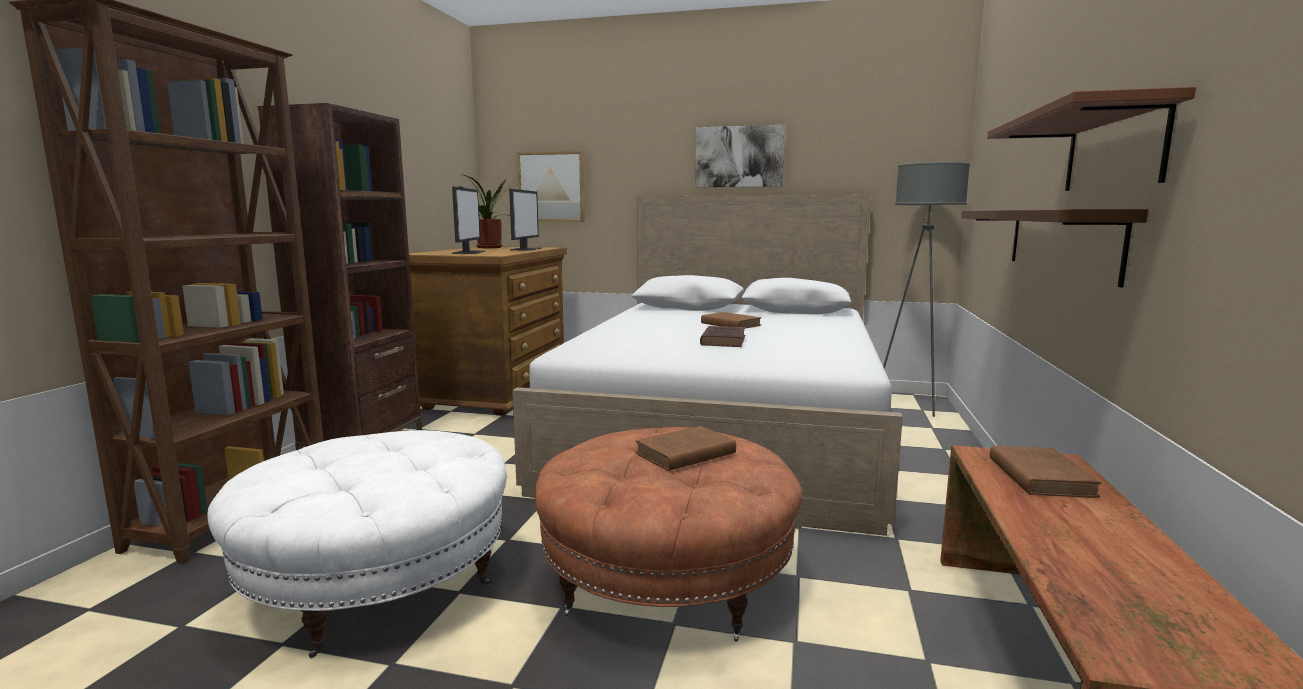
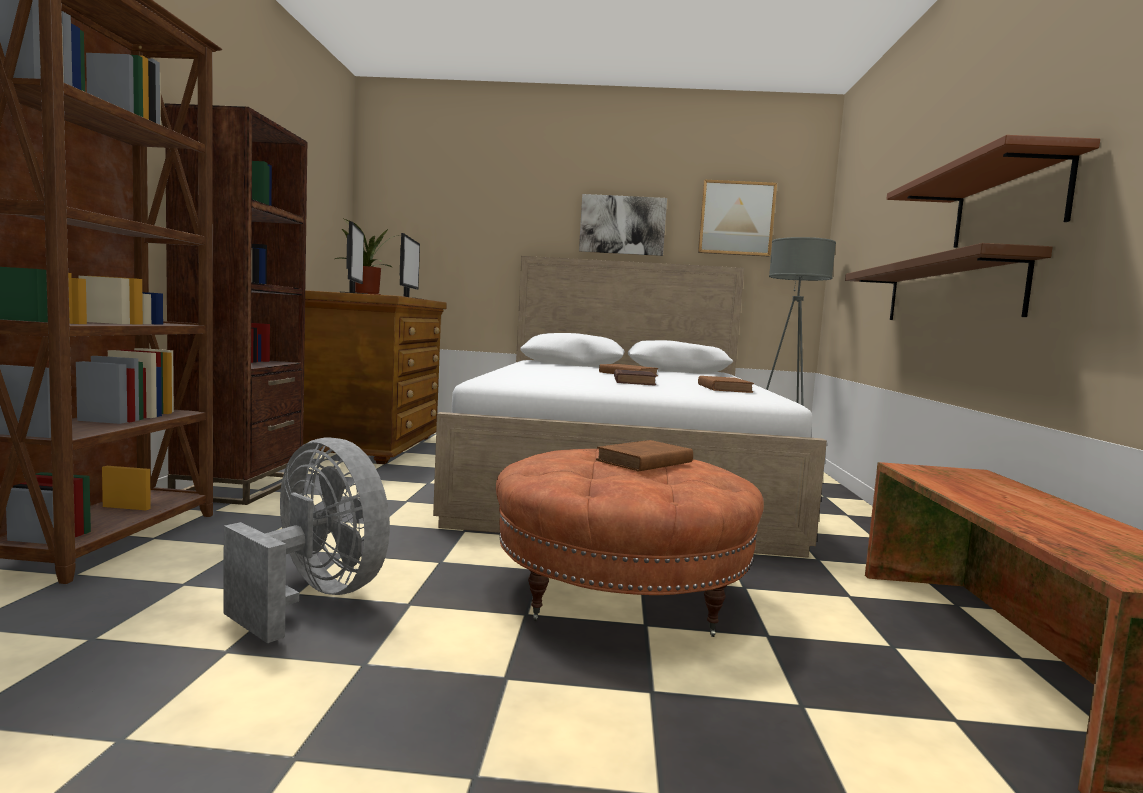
camera: 10 degrees left, 5 degrees down
white ottoman [207,430,507,659] -> grey fan [224,437,390,643]
picture [517,151,585,222] -> picture moved to [698,180,777,257]
brown book [990,445,1101,498] -> brown book moved to [698,376,754,393]

